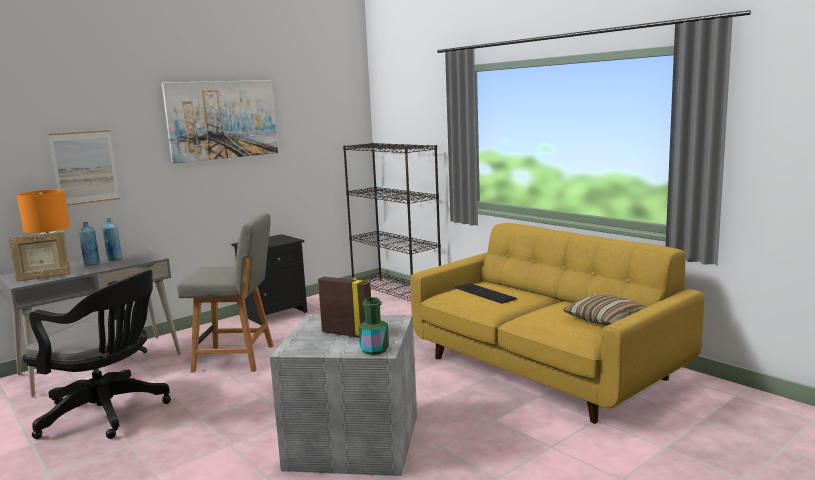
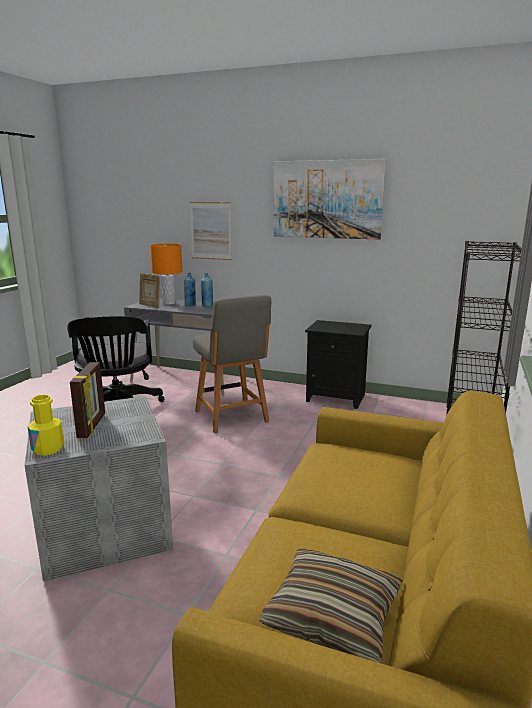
camera: 60 degrees right, 5 degrees up
green bottle [359,297,389,355] -> yellow bottle [28,395,64,456]
keyboard [455,283,517,304] -> none

